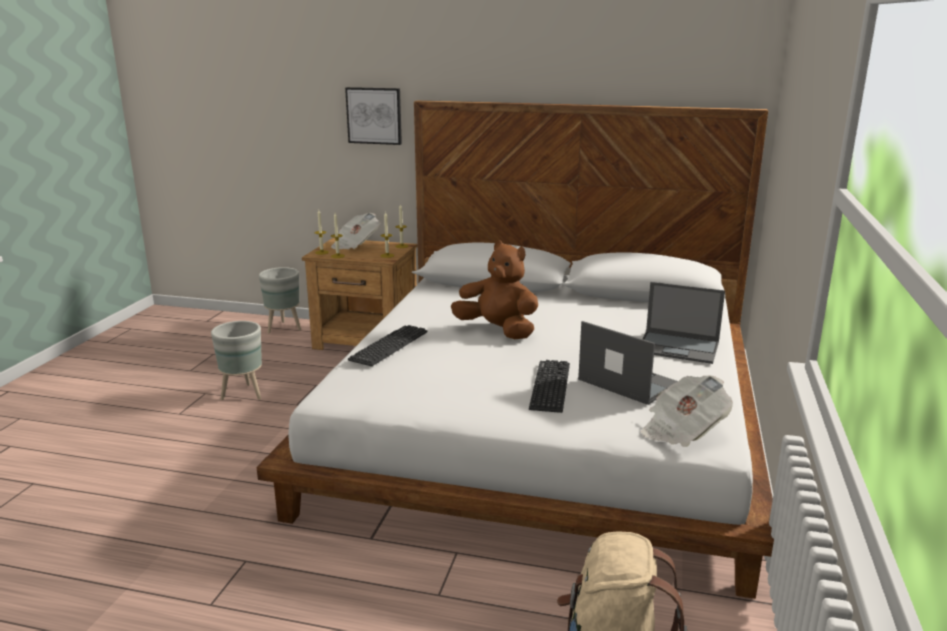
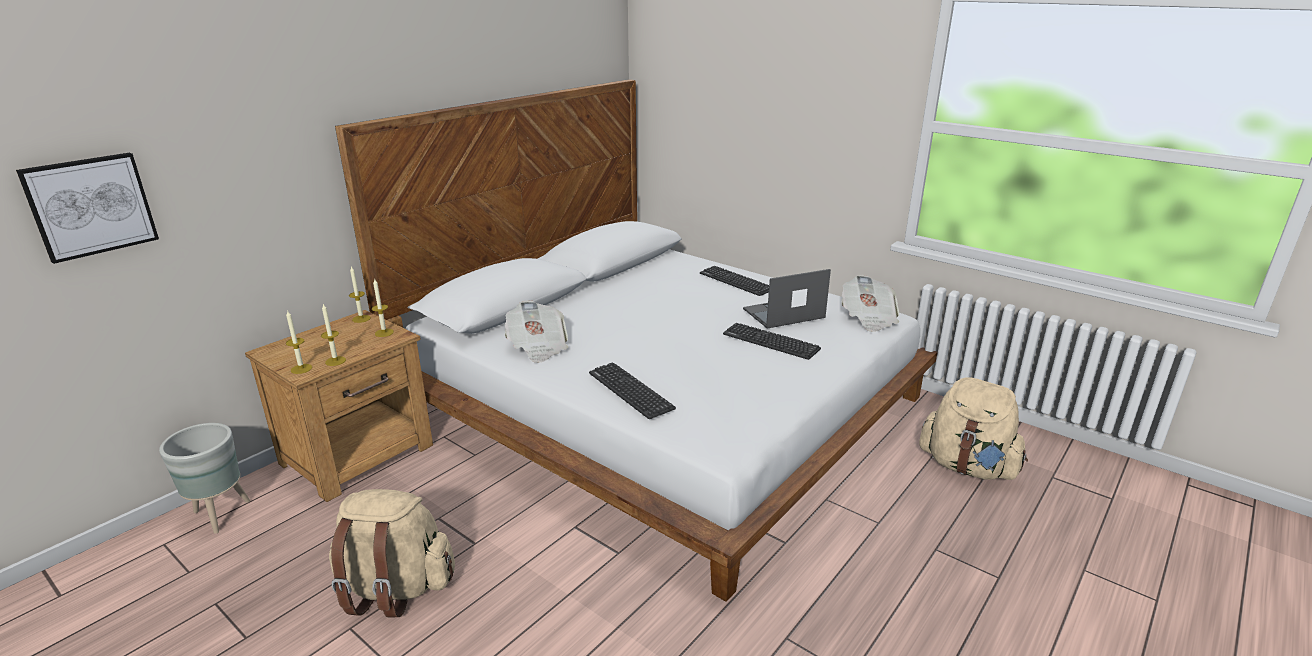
camera: 65 degrees left, 5 degrees up
grey planter [211,321,262,400] -> beige backpack [329,489,455,618]
newspaper [331,213,380,249] -> newspaper moved to [504,300,568,363]
picture [345,87,402,145] -> picture moved to [16,152,159,264]
brown plush toy [451,240,538,339] -> none
laptop [642,282,725,364] -> keyboard [700,266,769,296]

